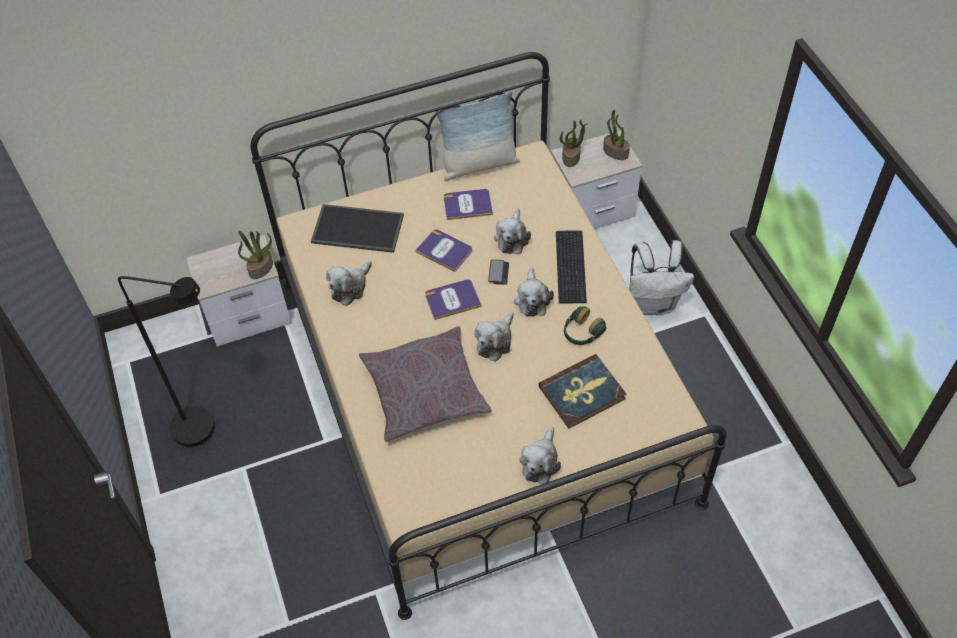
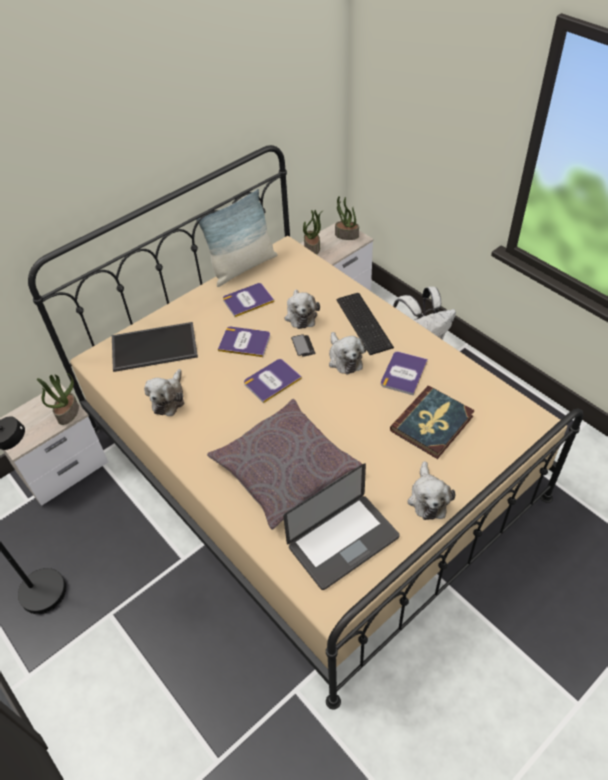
camera: 20 degrees left, 5 degrees down
plush toy [474,312,514,362] -> none
headphones [564,306,607,345] -> book [381,351,428,396]
none -> laptop [283,463,399,590]

